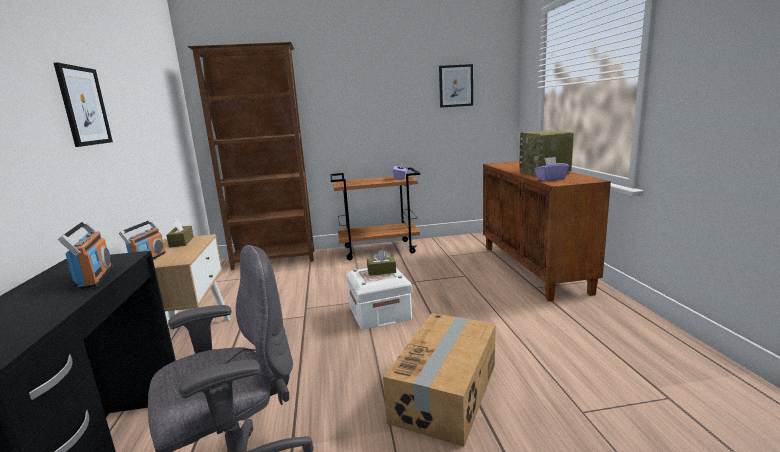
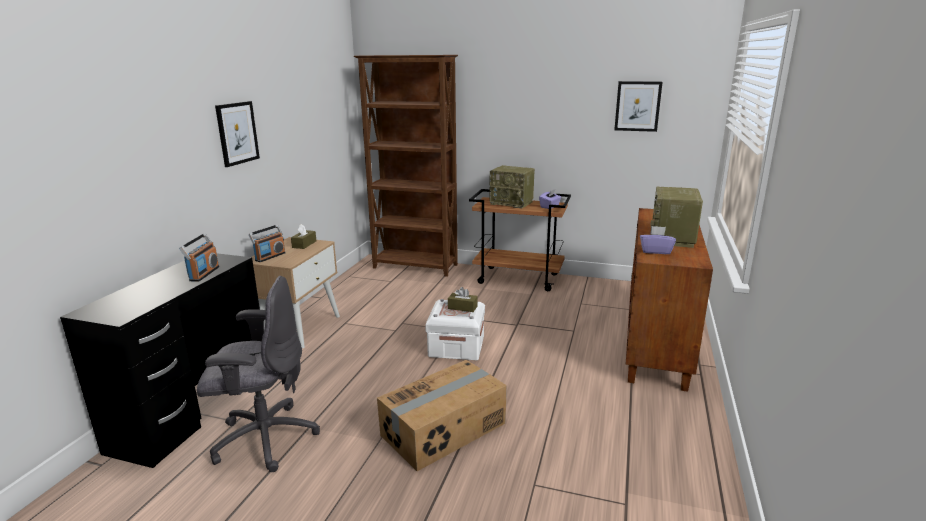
camera: 25 degrees right, 5 degrees up
none -> radio [489,165,535,209]

